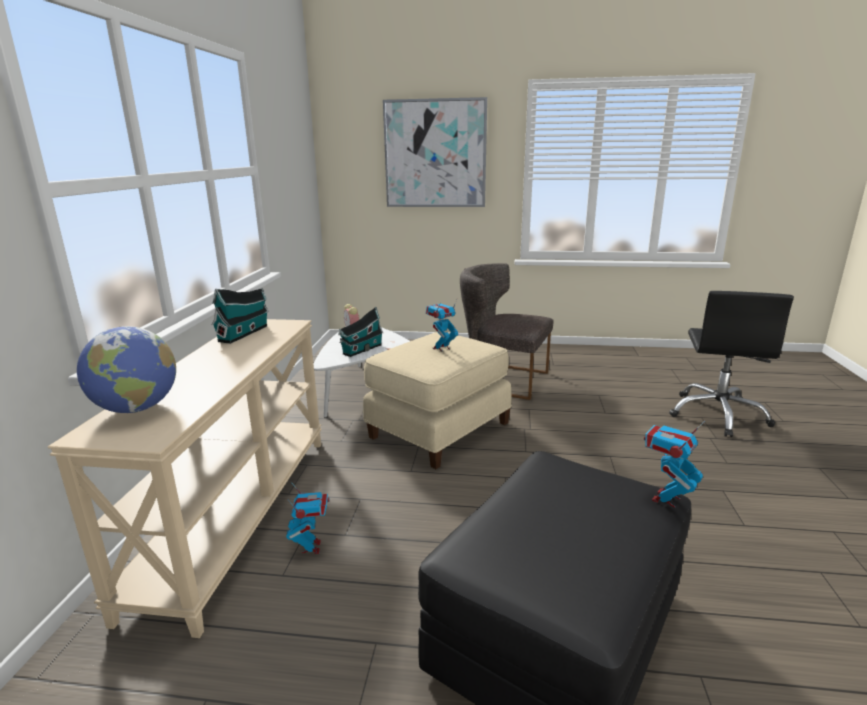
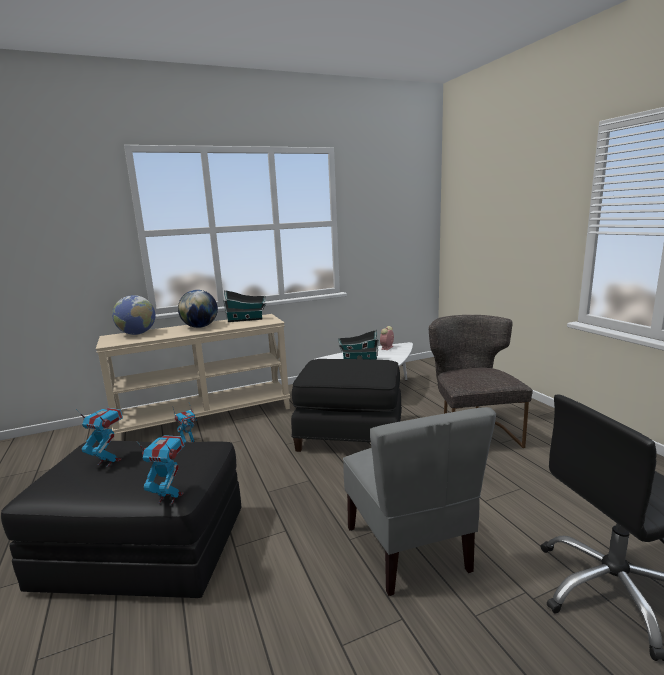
camera: 60 degrees right, 5 degrees down
beige ottoman [363,332,512,469] -> black ottoman [291,359,402,452]
picture [383,97,487,207] -> none
toy robot [426,300,458,352] -> toy robot moved to [76,408,123,467]
none -> globe [178,290,218,328]
none -> grey chair [343,407,496,596]

